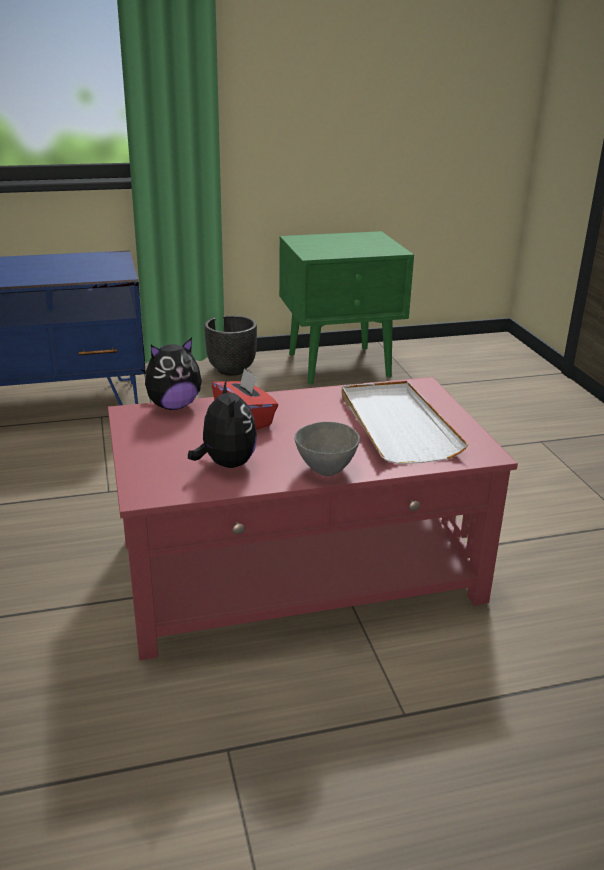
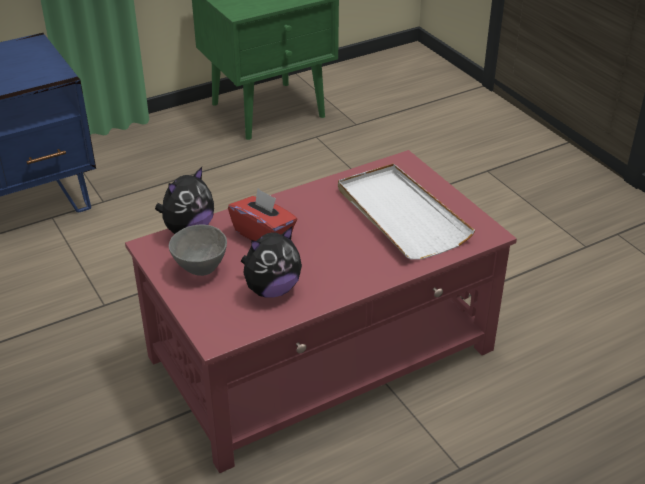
camera: 15 degrees left, 10 degrees up
plush toy [188,381,257,468] -> plush toy turned 90 degrees clockwise [241,227,302,298]
black planter [204,315,257,376] -> none
grey bowl [294,422,360,476] -> grey bowl moved to [169,225,227,276]

